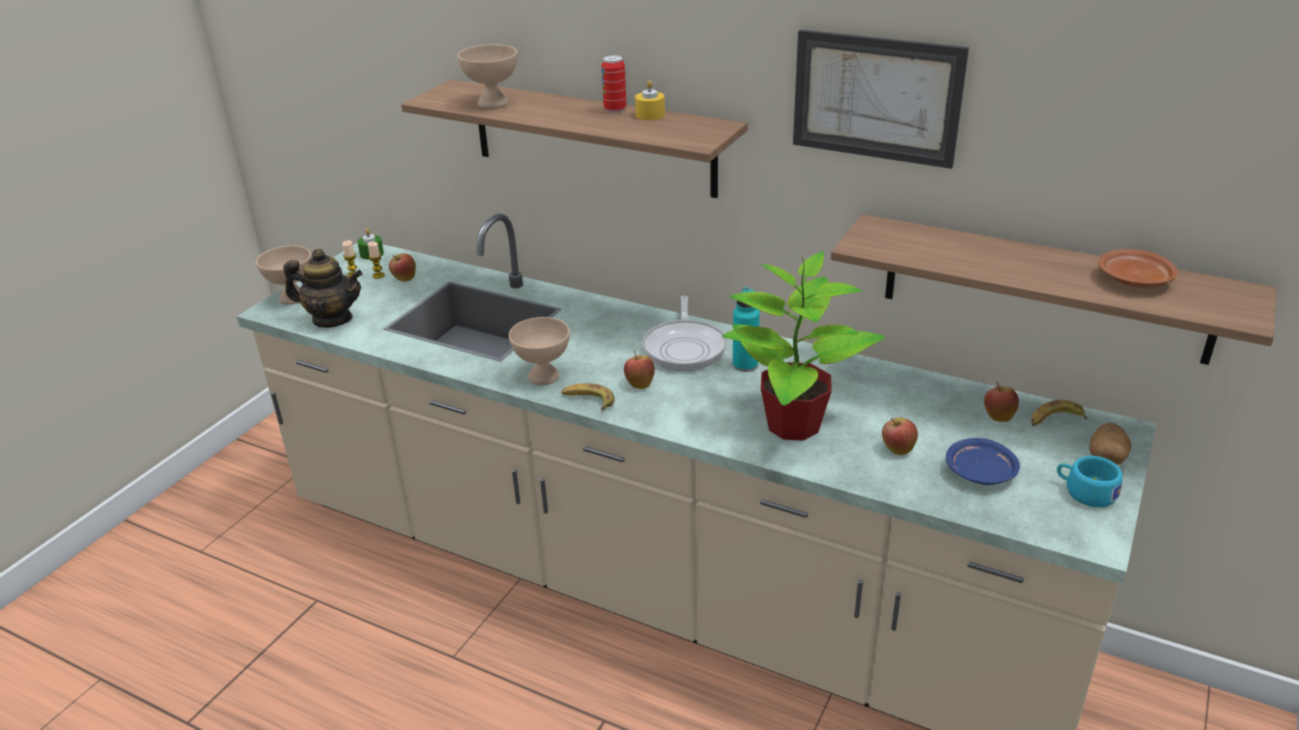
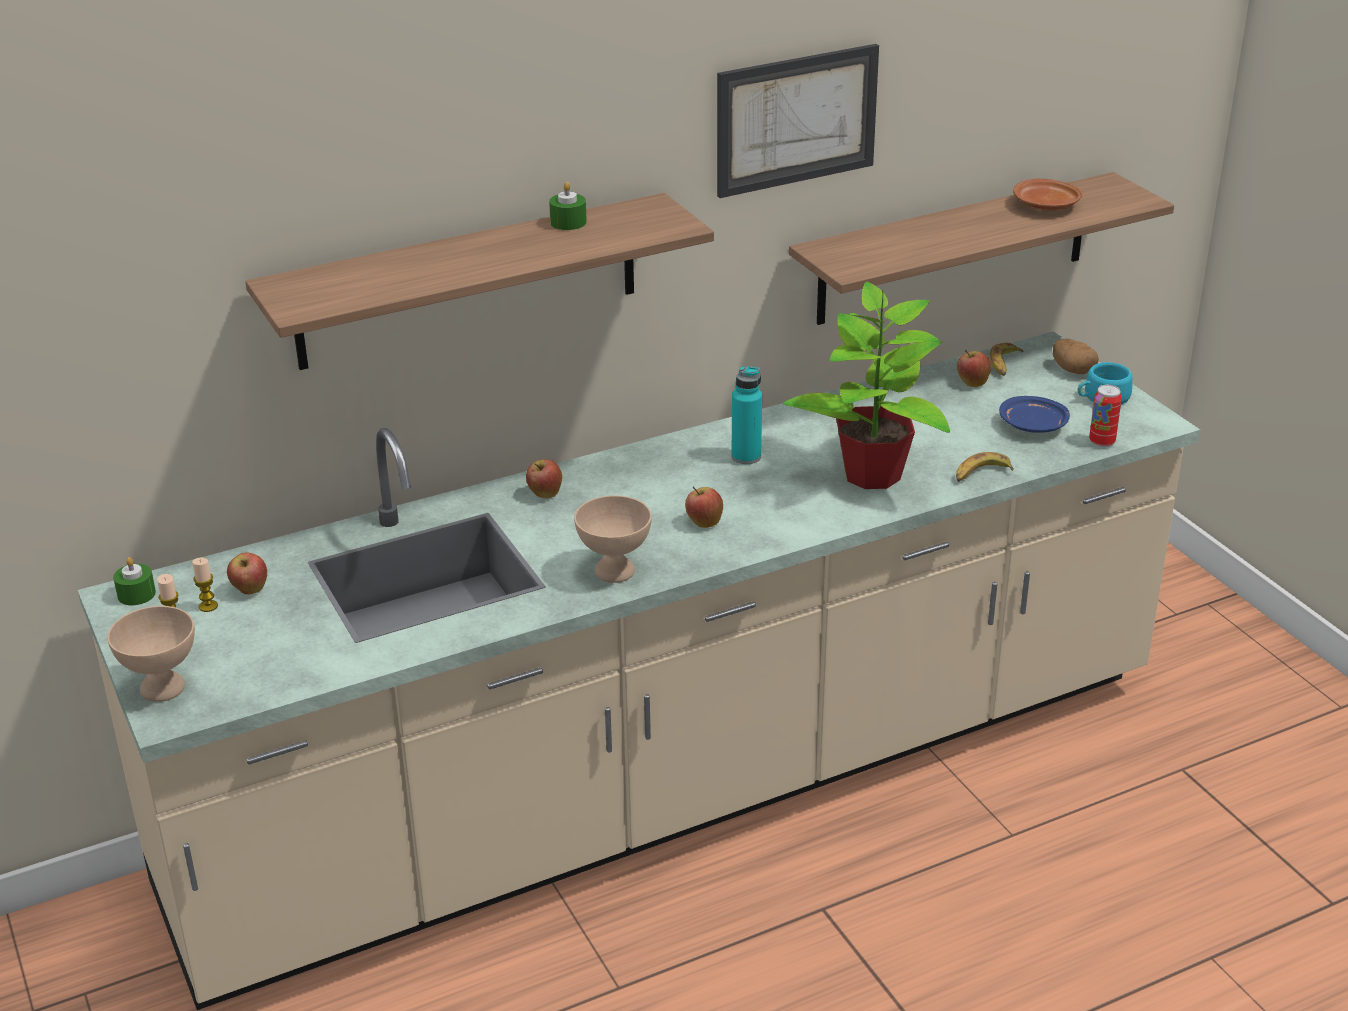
camera: 55 degrees left, 0 degrees up
teapot [283,249,363,328] -> none
beige bowl [458,45,518,109] -> none
banana [561,383,614,410] -> banana moved to [956,452,1014,482]
can [602,55,627,113] -> can moved to [1089,385,1122,447]
yellow candle [635,80,665,120] -> green candle [549,182,587,230]
frying pan [642,296,727,371] -> none
apple [882,417,918,455] -> apple moved to [526,459,562,498]

